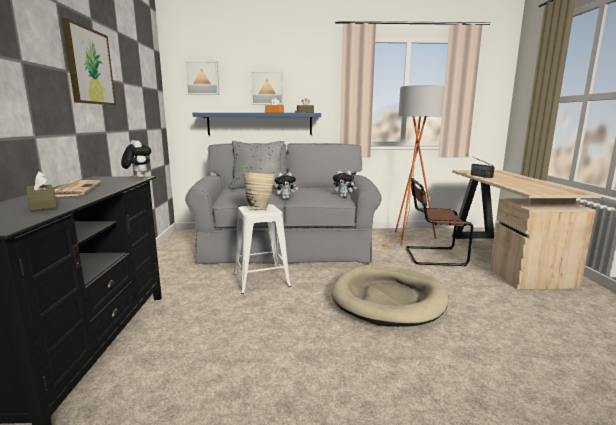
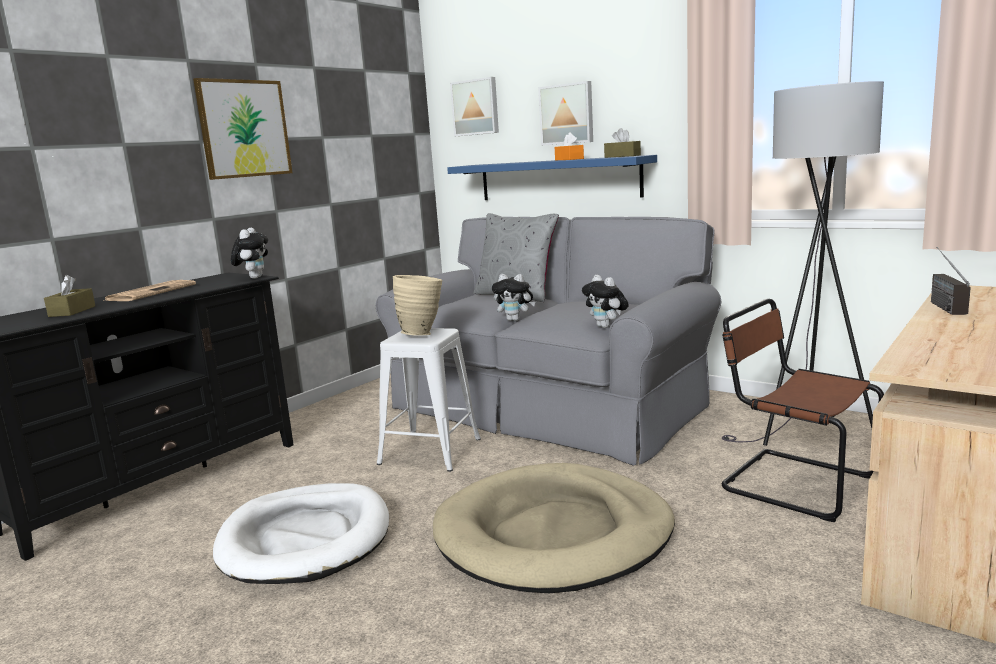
camera: 40 degrees right, 0 degrees up
orange floor lamp [382,85,445,247] -> grey floor lamp [722,81,884,446]
none -> white dog bed [213,483,389,584]

